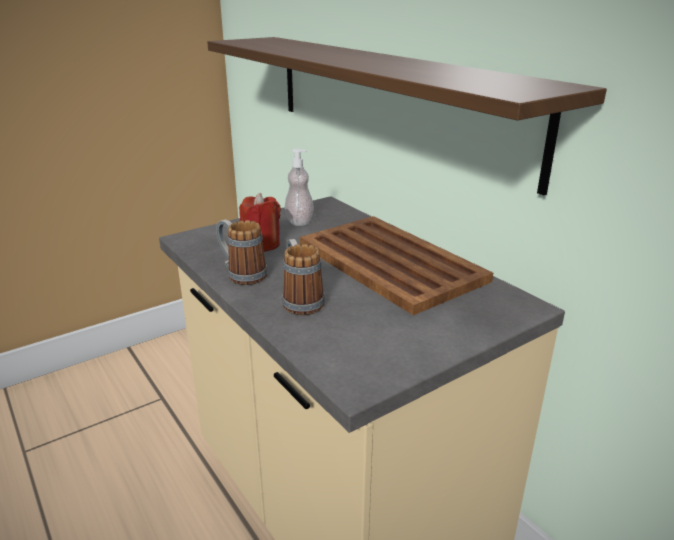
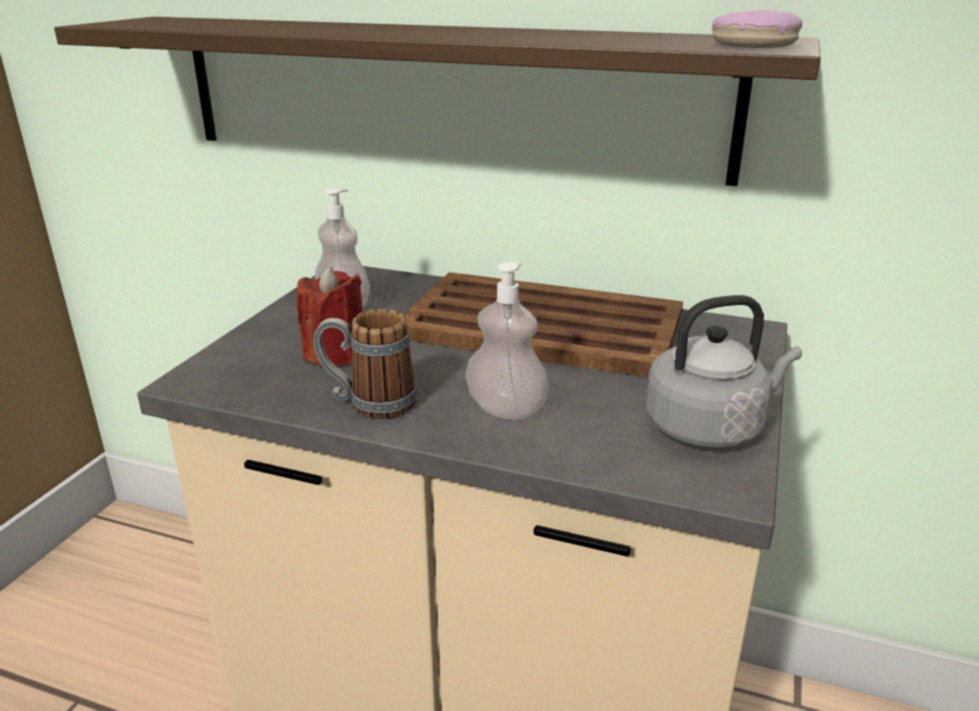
camera: 35 degrees left, 0 degrees up
mug [282,239,325,315] -> soap dispenser [466,262,549,420]
none -> grey kettle [646,295,802,449]
none -> donut [712,10,802,48]

